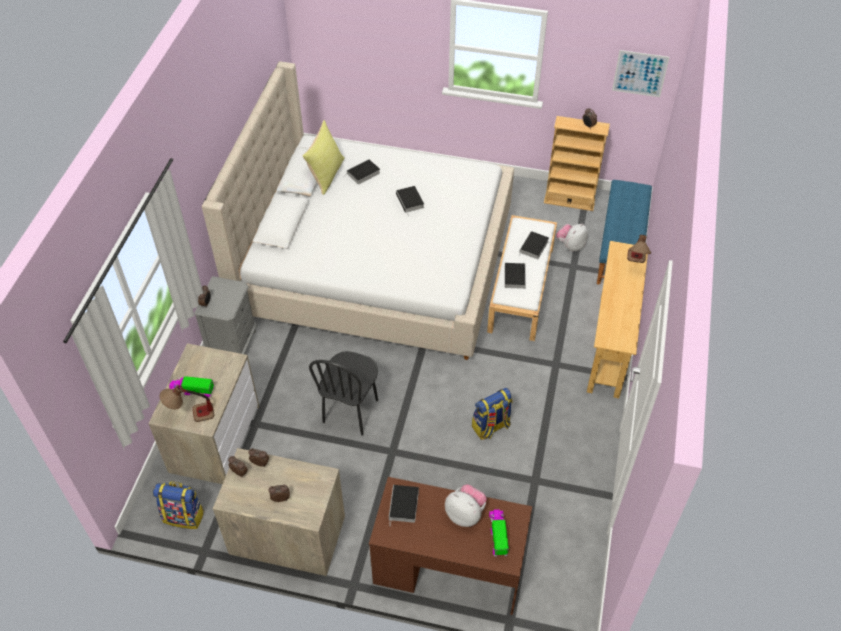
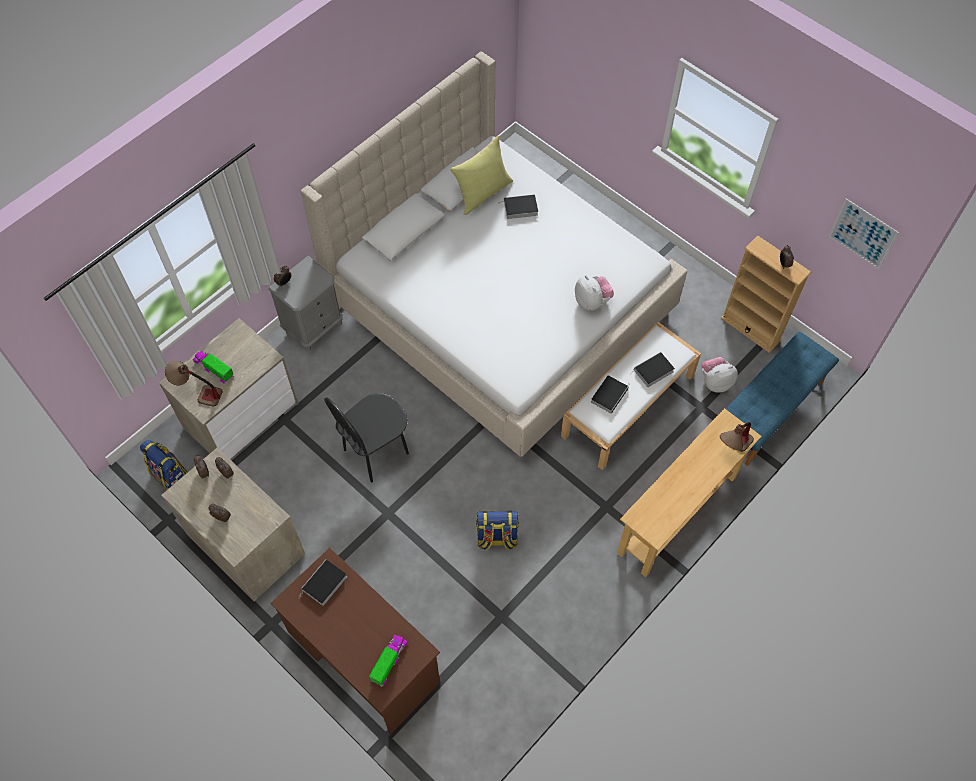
camera: 30 degrees right, 10 degrees up
book [396,186,424,215] -> none
plush toy [445,484,487,527] -> plush toy moved to [575,275,614,311]

